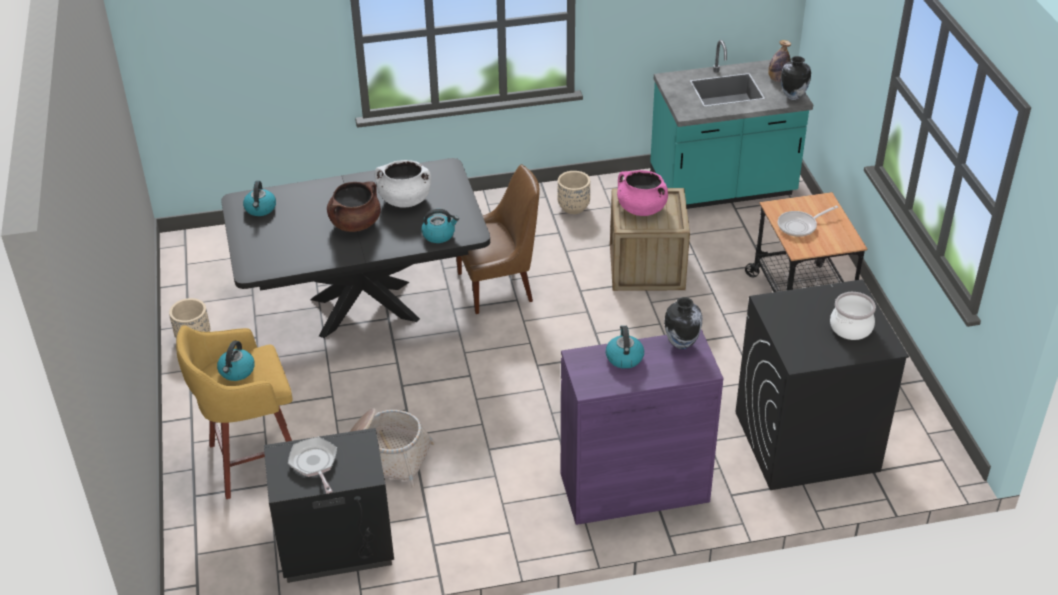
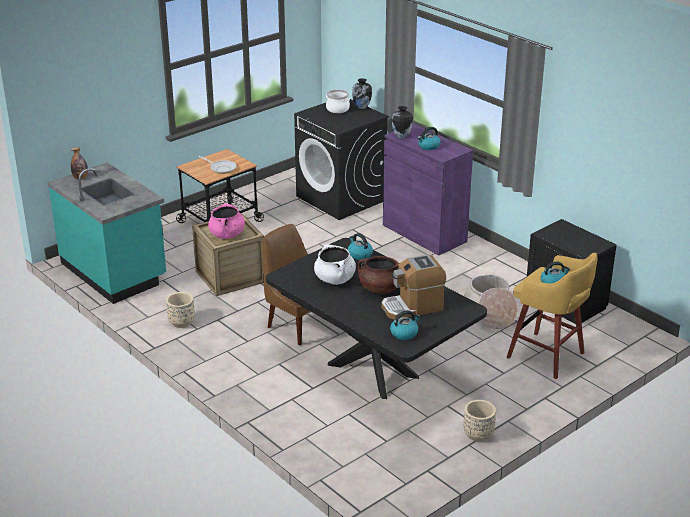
camera: 120 degrees left, 10 degrees down
frying pan [288,437,337,494] -> none
vase [781,56,811,100] -> vase moved to [352,78,372,109]
none -> coffee machine [381,255,446,320]

